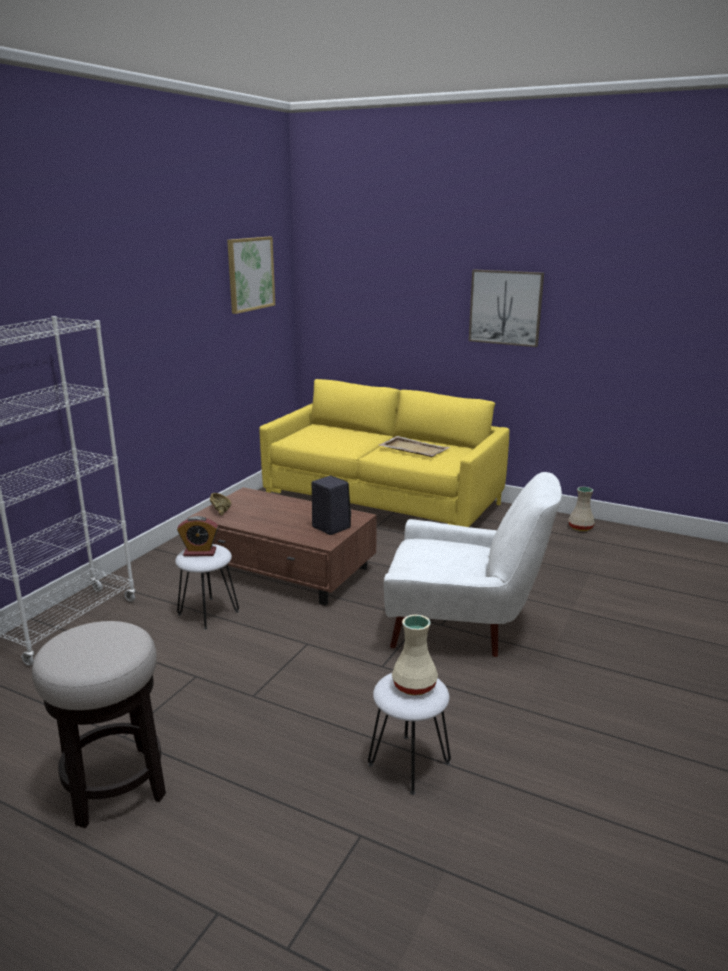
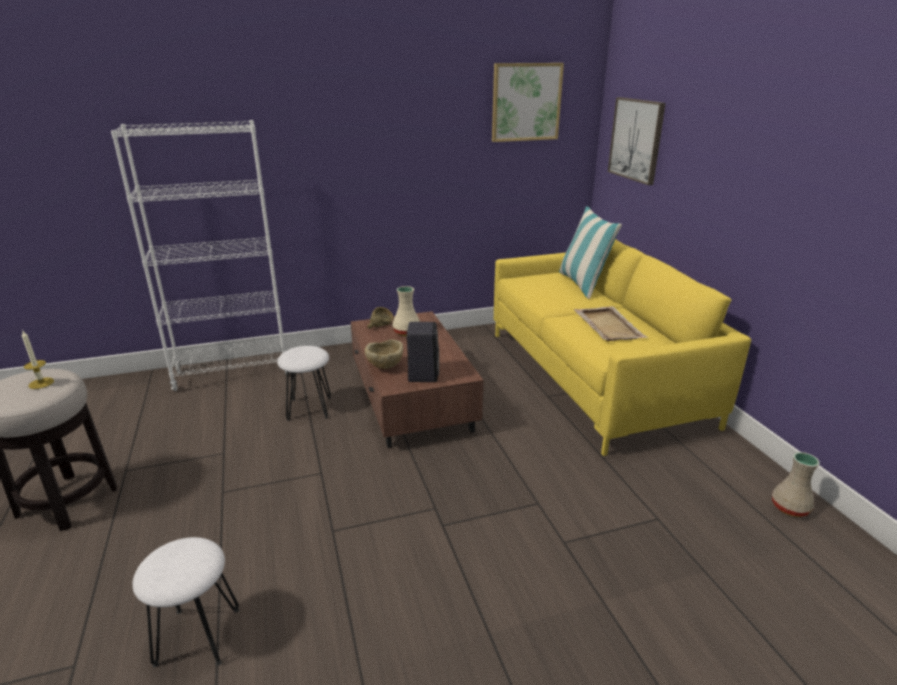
camera: 45 degrees right, 5 degrees up
alarm clock [177,516,218,556] -> none
white armchair [384,472,562,657] -> none
beige vase [392,615,438,696] -> beige vase moved to [392,286,420,336]
picture [469,269,544,347] -> picture moved to [608,97,666,185]
none -> candle [22,331,54,389]
none -> beige bowl [365,339,403,369]
none -> pillow [559,206,622,299]

